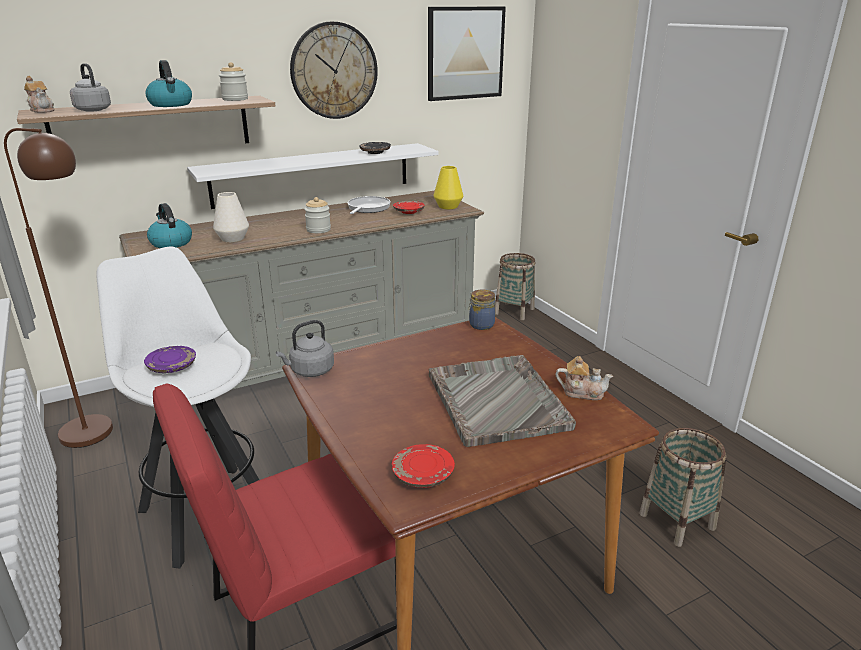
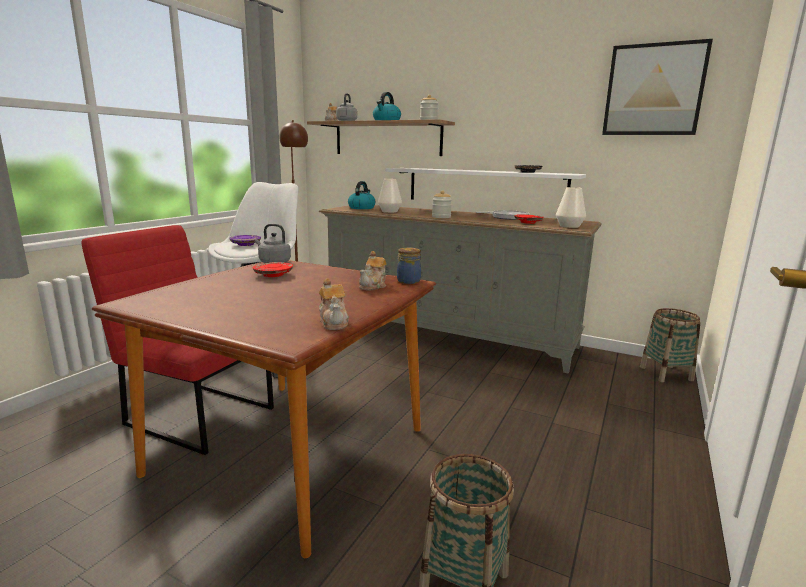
camera: 55 degrees right, 10 degrees down
wall clock [290,21,378,119] -> none
red plate [392,444,455,488] -> red plate moved to [252,262,293,277]
grey tray [428,355,576,447] -> none
yellow vase [434,166,463,209] -> white vase [556,187,586,228]
none -> teapot [359,251,386,290]

